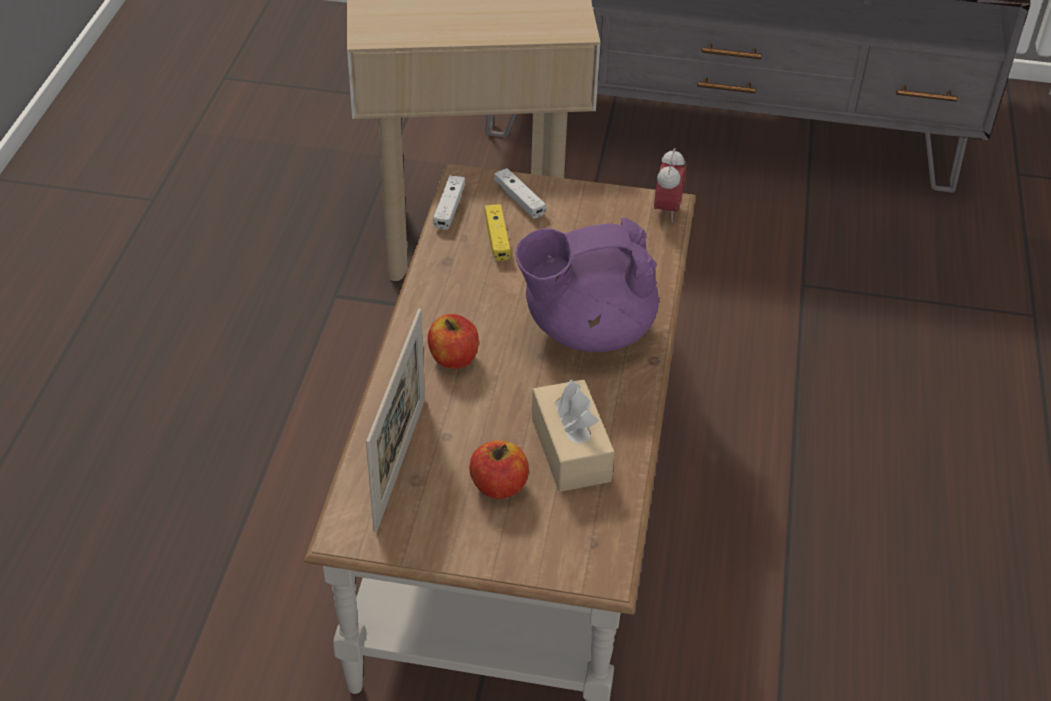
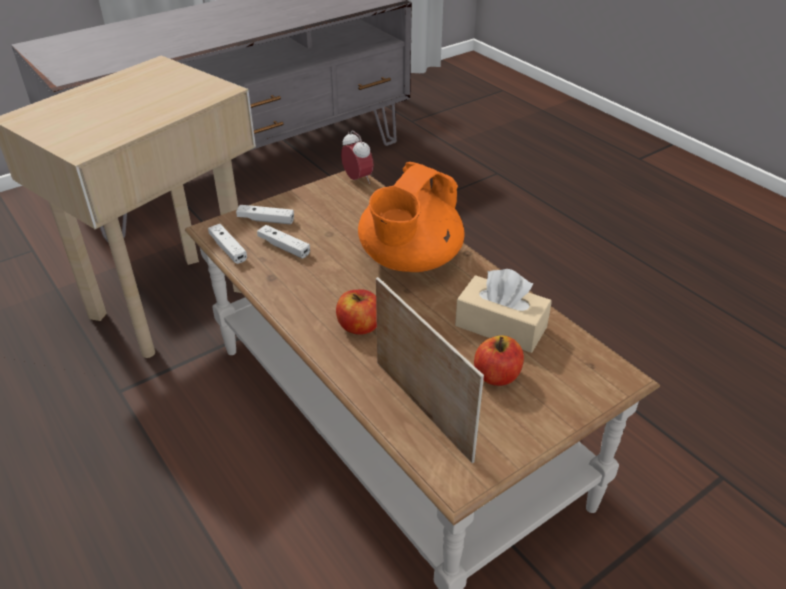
camera: 45 degrees left, 5 degrees down
yellow game controller [485,204,511,261] -> white game controller [257,225,310,258]
purple teapot [515,217,659,352] -> orange teapot [358,162,464,272]

